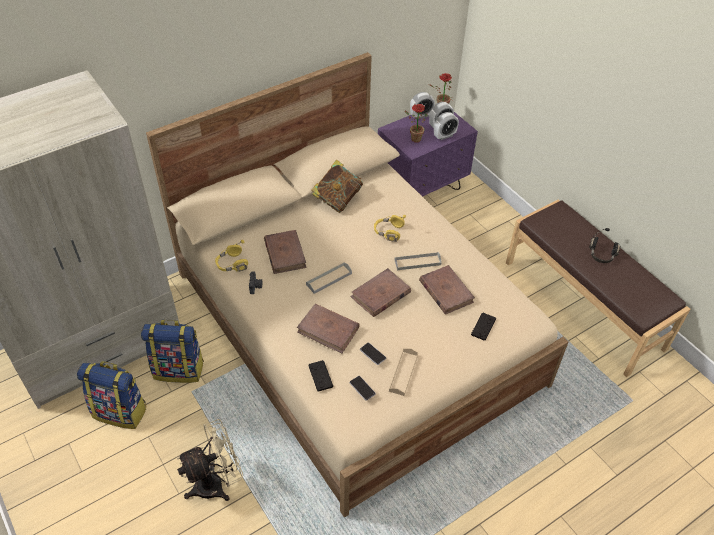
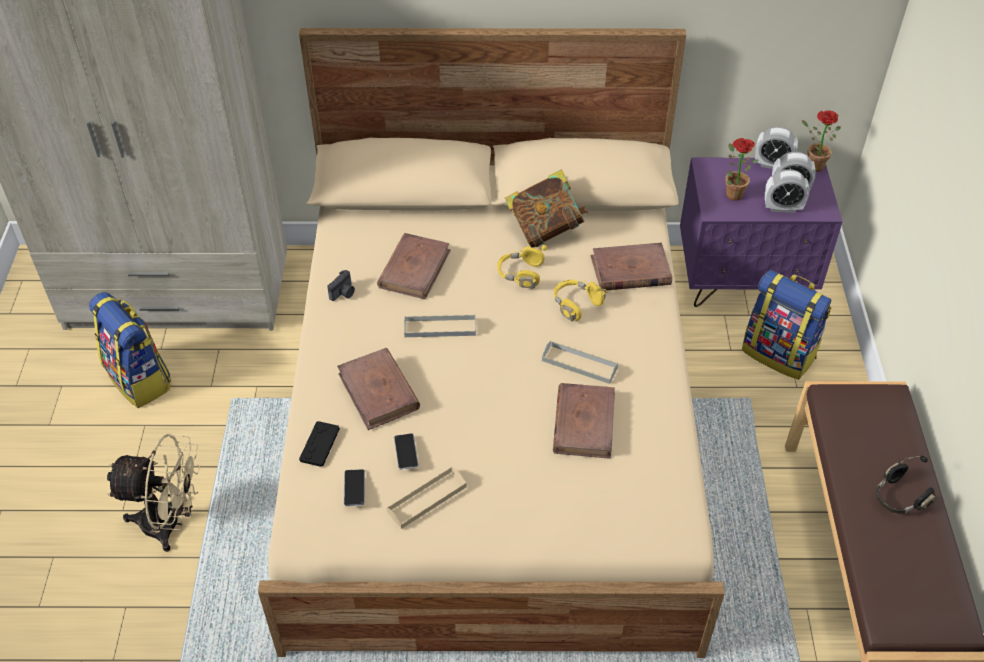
camera: 35 degrees right, 0 degrees up
backpack [141,320,204,383] -> backpack moved to [742,270,831,380]
yellow headphones [215,240,248,272] -> yellow headphones moved to [497,245,547,288]
brown book [350,268,411,317] -> brown book moved to [591,243,672,291]
black game controller [471,313,496,341] -> none

